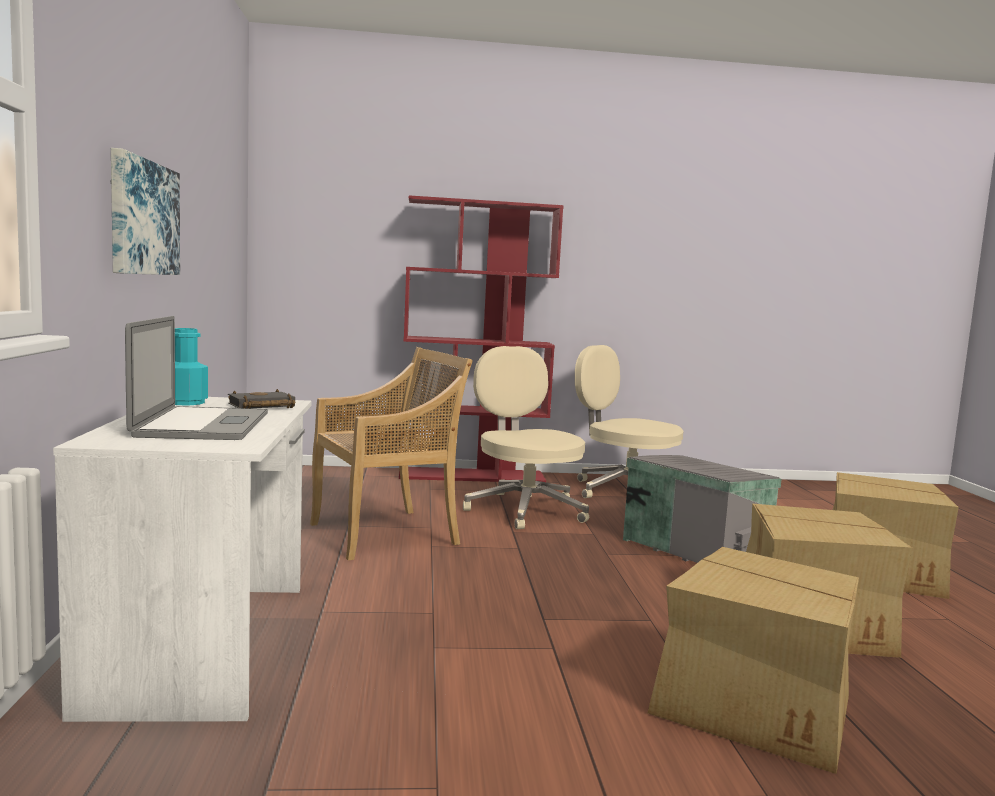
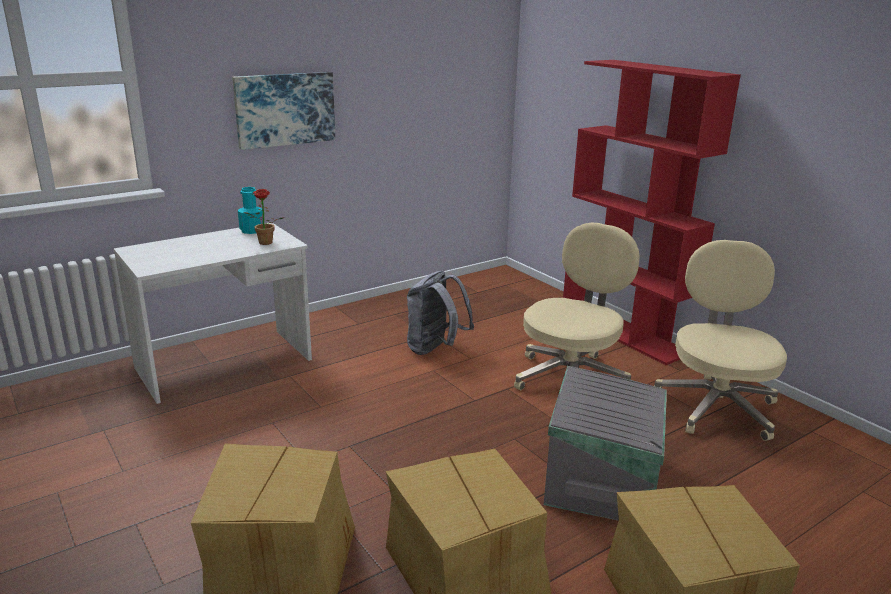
camera: 60 degrees right, 15 degrees up
laptop [125,316,268,440] -> none
black book [228,389,295,408] -> potted plant [244,189,284,245]
beige chair [310,347,473,561] -> grey backpack [407,271,474,355]

